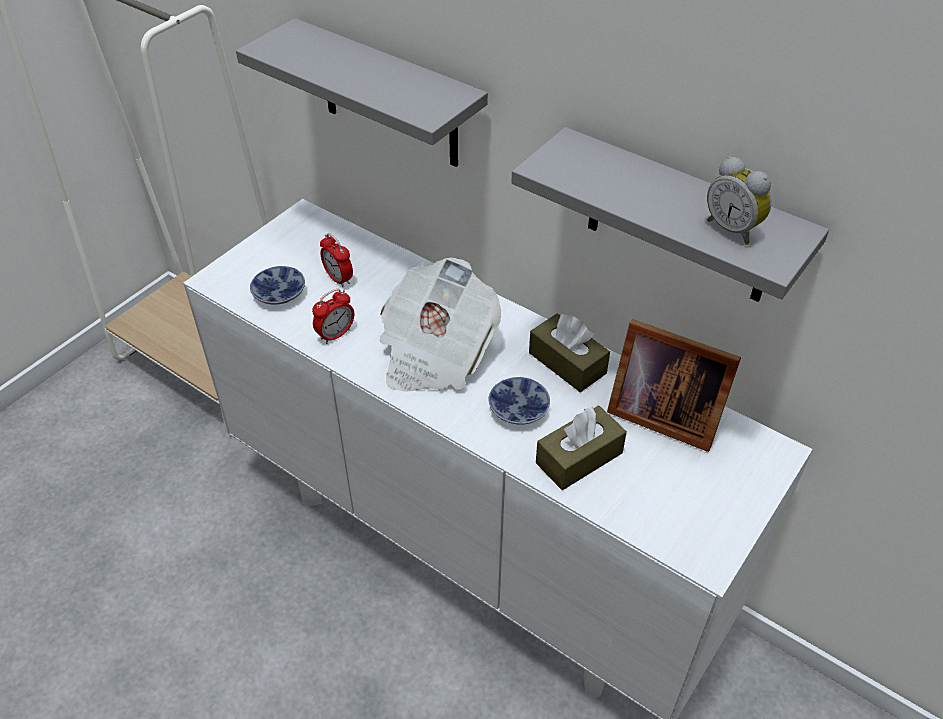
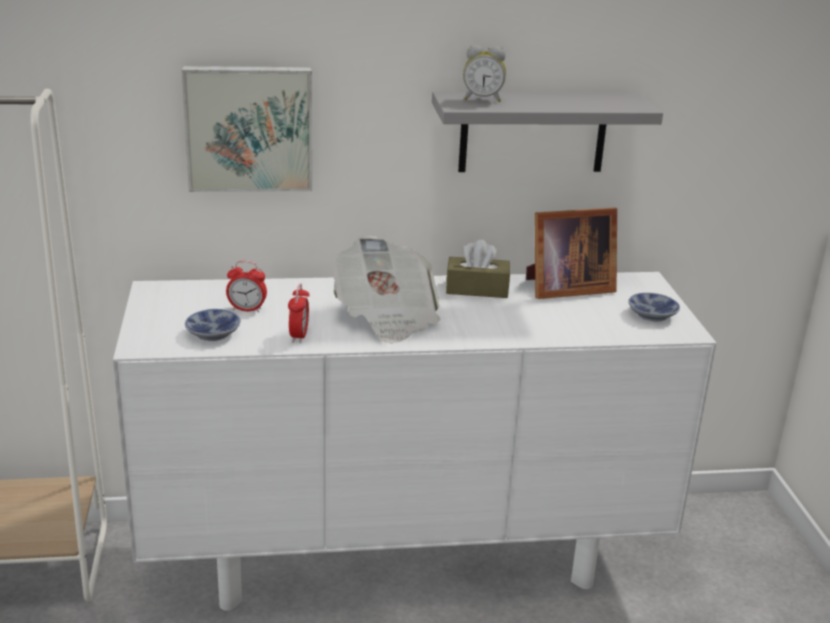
camera: 45 degrees left, 20 degrees down
grey shelf [236,18,488,167] -> picture [182,66,312,192]
bowl [488,377,550,425] -> bowl moved to [628,293,680,321]
brown tissue box [536,406,627,490] -> none
alarm clock [707,157,771,245] -> alarm clock moved to [463,45,506,102]

